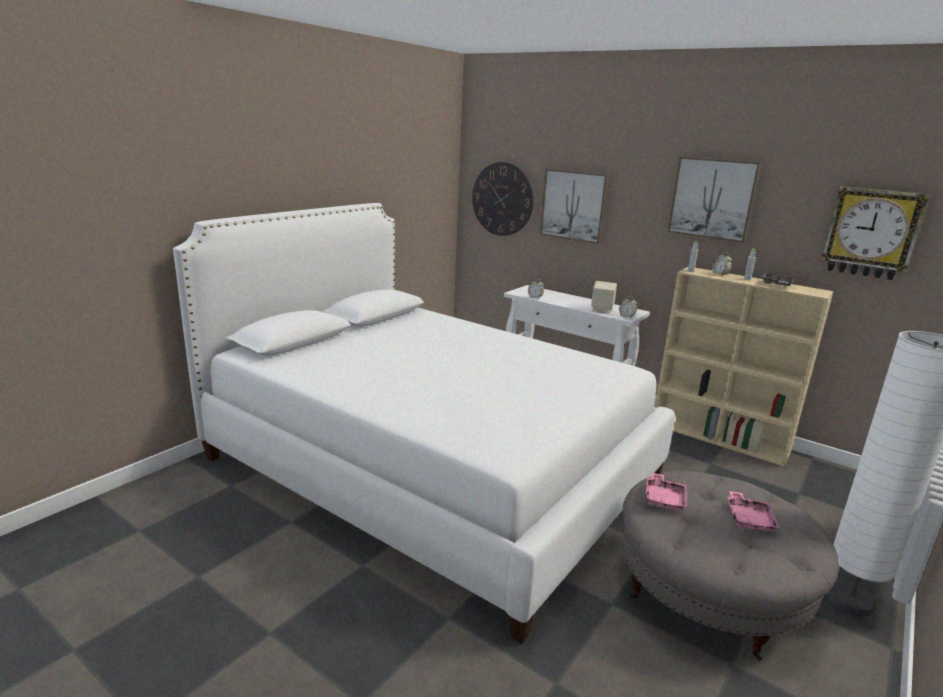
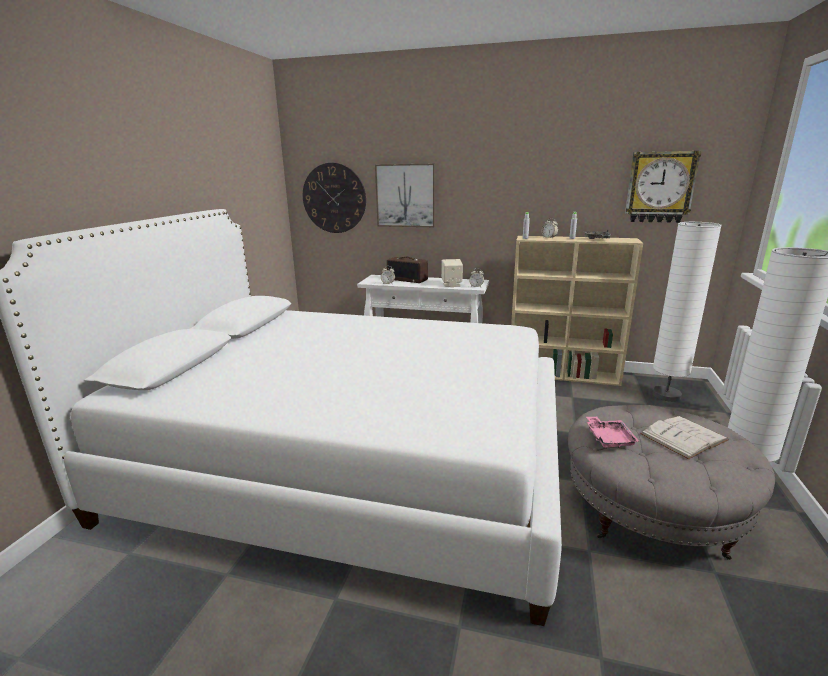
camera: 20 degrees left, 0 degrees up
picture [668,157,761,243] -> none
pink tray [727,491,780,531] -> white book [640,416,729,459]
none -> radio [387,257,428,283]
none -> white floor lamp [653,222,722,402]

